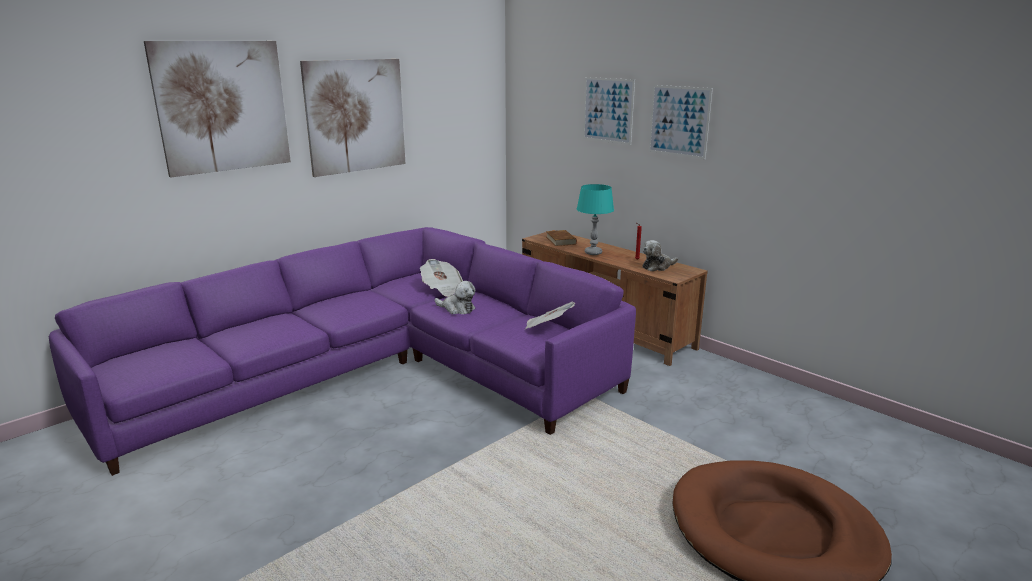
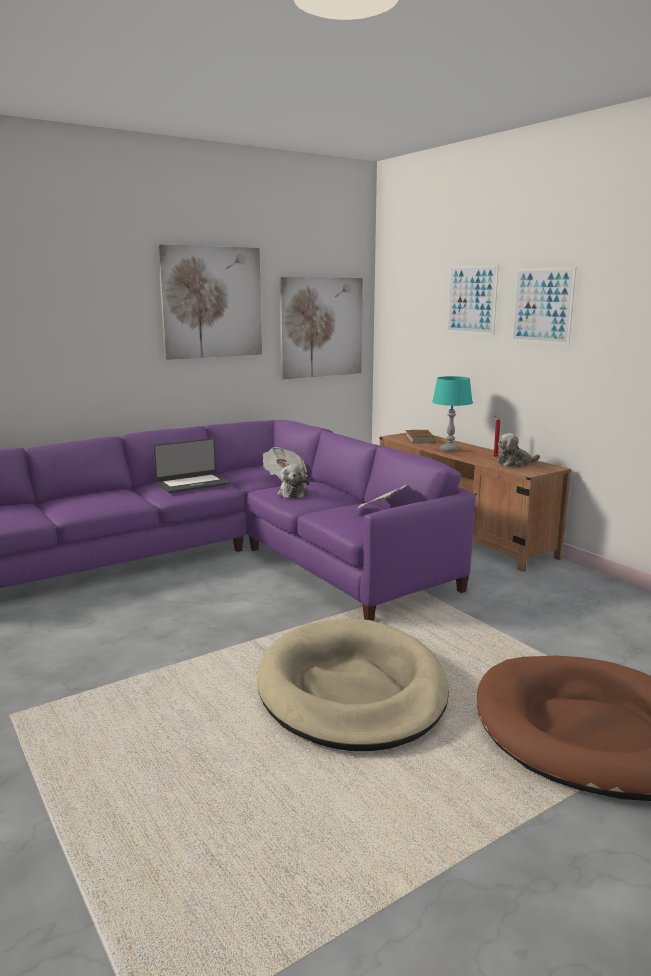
camera: 10 degrees right, 5 degrees down
picture [144,41,291,178] -> picture moved to [279,277,363,379]
plush toy [435,281,475,314] -> plush toy turned 45 degrees clockwise [277,464,309,498]
none -> laptop [153,438,230,493]
none -> beige dog bed [257,618,449,751]

